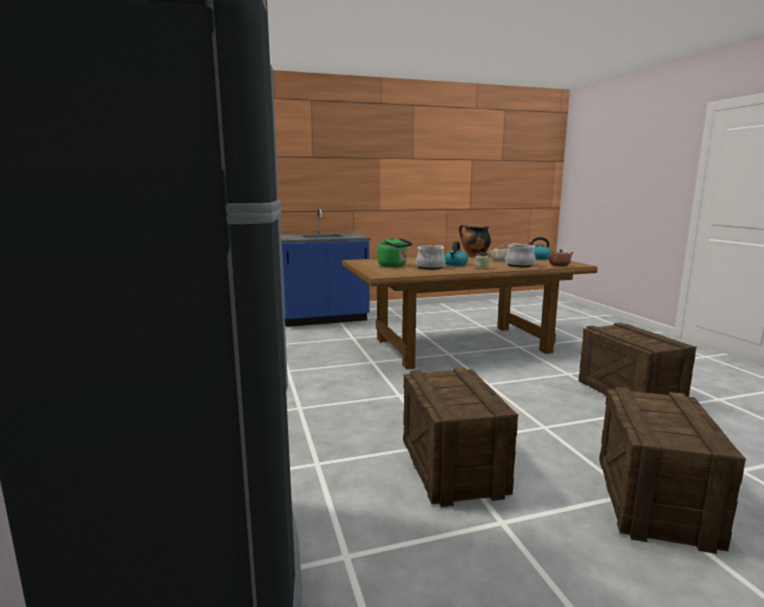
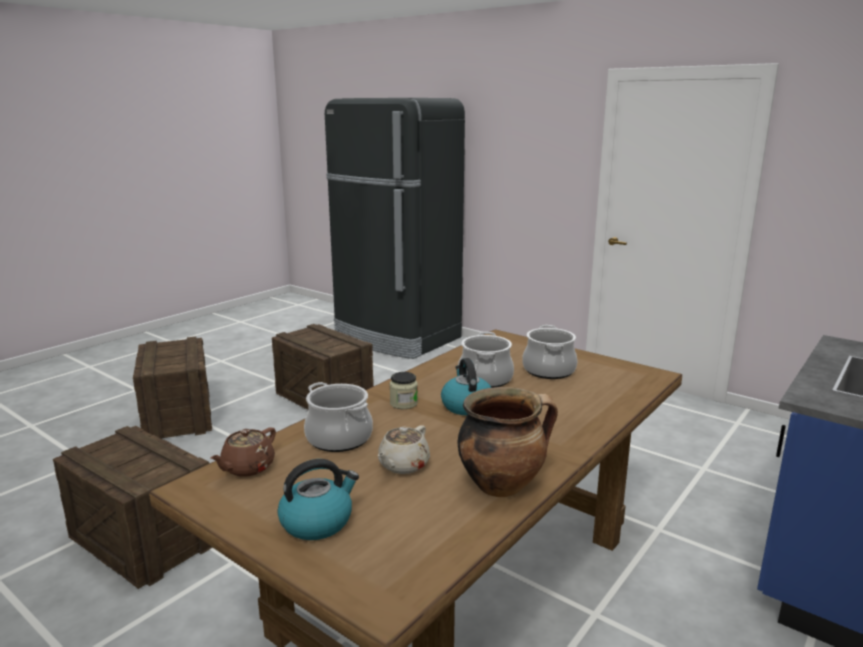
camera: 145 degrees right, 5 degrees up
green kettle [378,237,412,267] -> cooking pot [522,325,577,379]

